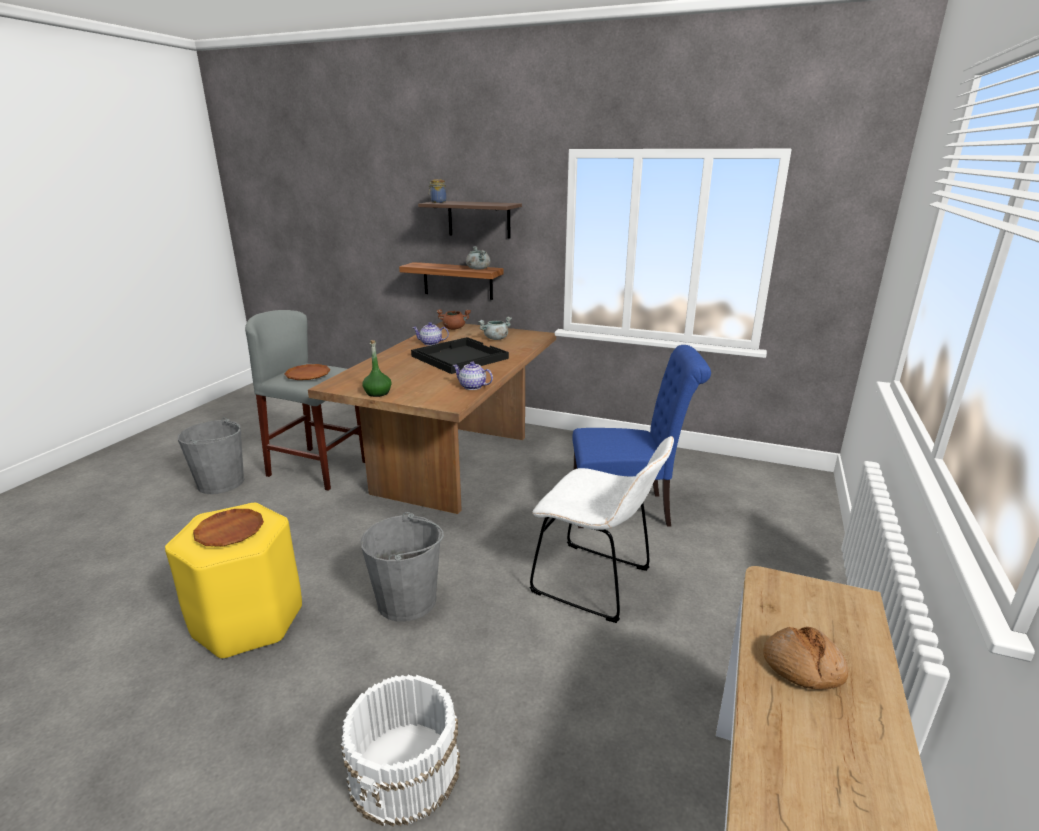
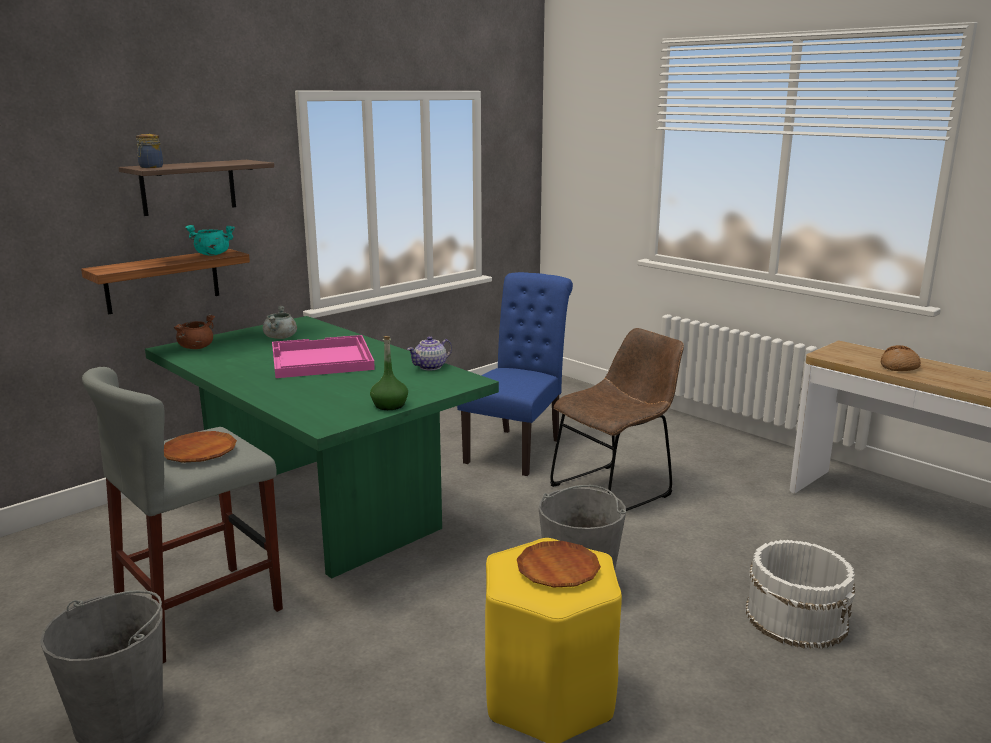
camera: 65 degrees left, 5 degrees down
brown dining table [308,321,556,514] -> green dining table [145,316,499,579]
black tray [411,337,509,374] -> pink tray [272,335,375,378]
teapot [412,322,449,346] -> none
grey cooking pot [466,246,490,270] -> turquoise cooking pot [185,225,235,255]
white chair [530,436,674,623] -> brown chair [550,328,684,511]

